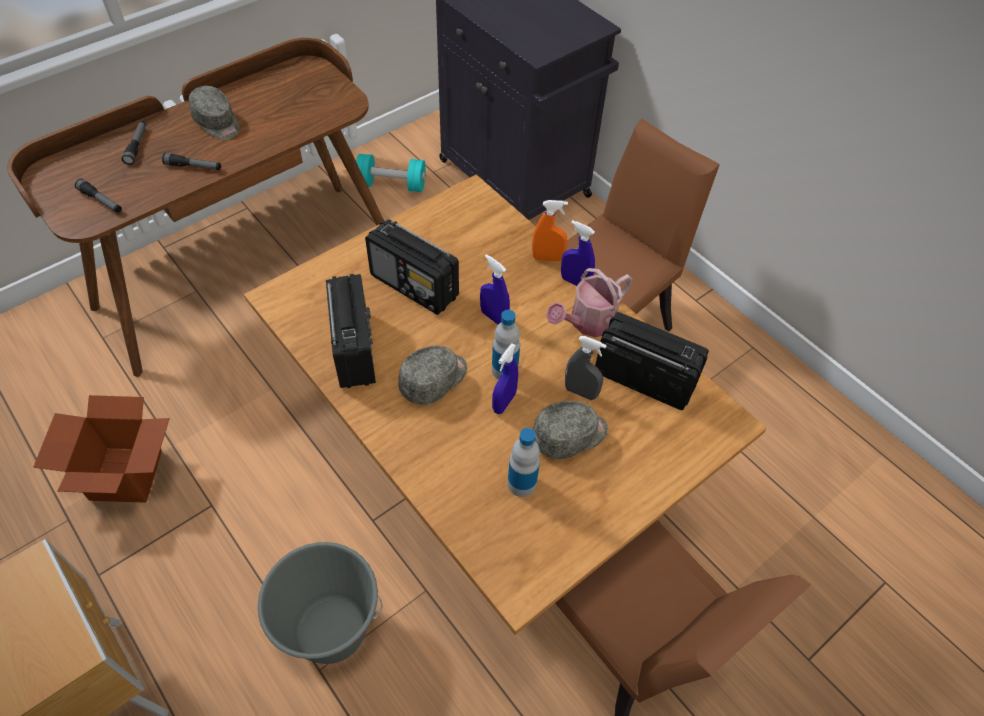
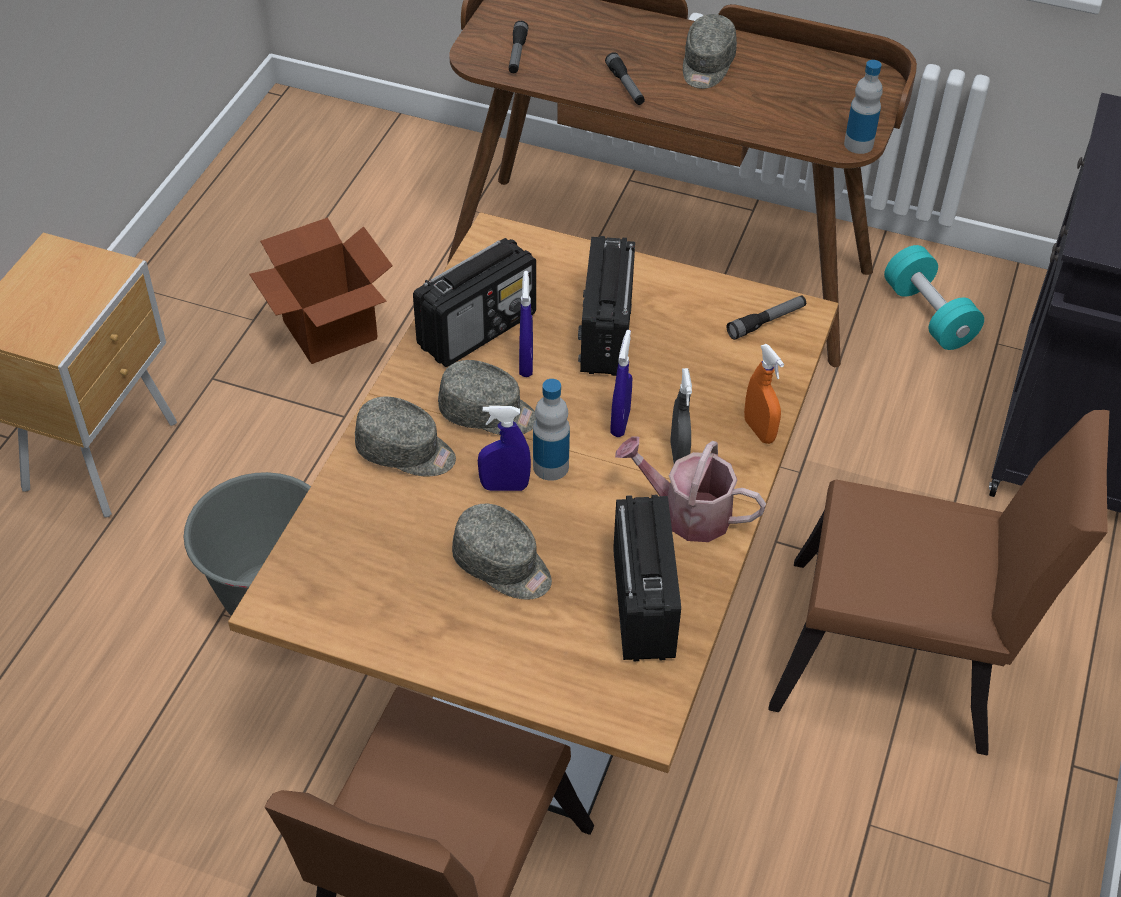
camera: 60 degrees right, 5 degrees down
flashlight [122,121,146,165] -> flashlight moved to [727,295,806,340]
bottle [508,428,540,497] -> bottle moved to [844,60,883,154]
blue spray bottle [561,220,595,286] -> blue spray bottle moved to [519,271,533,377]
grey spray bottle [565,336,607,400] -> grey spray bottle moved to [670,368,692,463]
none -> grey cap [355,396,456,477]

